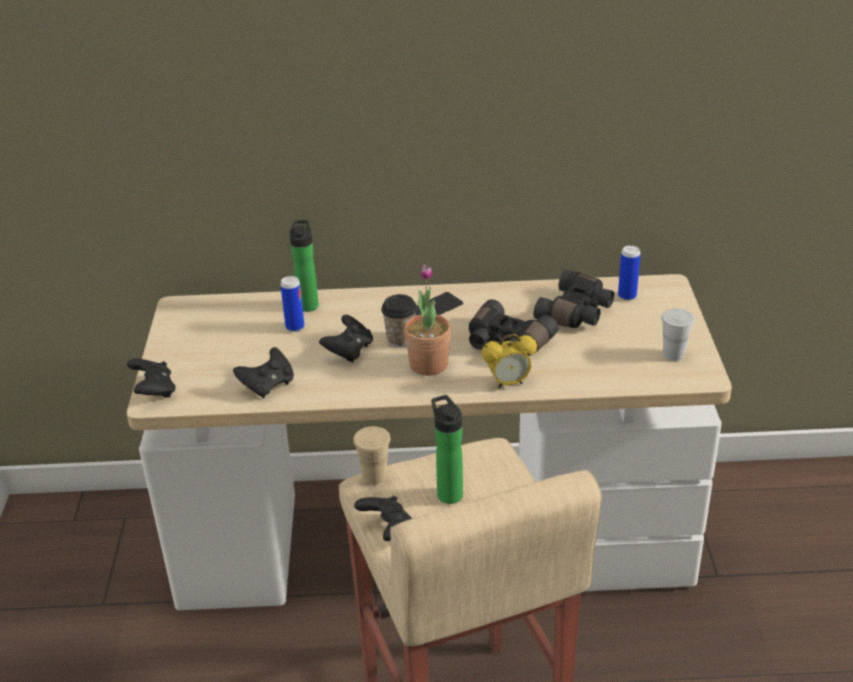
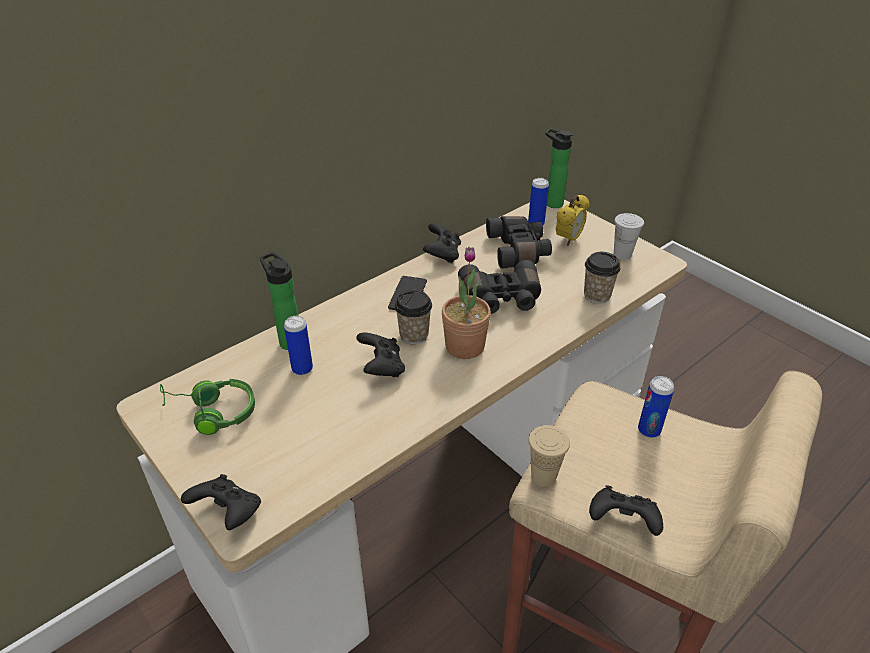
camera: 40 degrees left, 5 degrees up
black game controller [233,347,294,398] -> black game controller moved to [423,223,461,263]
bottle [431,395,463,504] -> bottle moved to [545,128,573,208]
alarm clock [482,333,537,388] -> alarm clock moved to [556,195,589,246]
none -> green headphones [160,379,255,435]
none -> cup [584,252,621,303]
none -> can [638,376,674,438]

